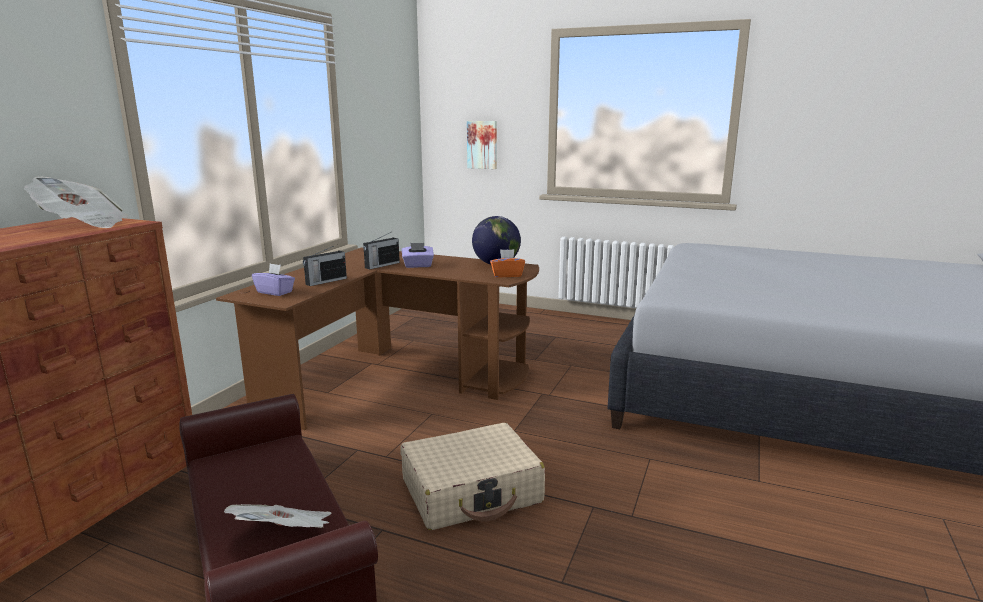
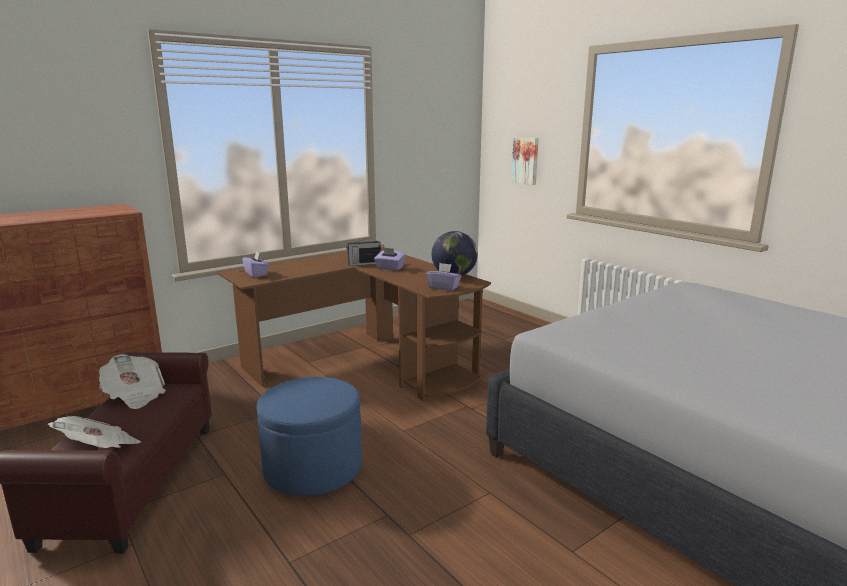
camera: 30 degrees right, 0 degrees up
newspaper [24,177,129,228] -> newspaper moved to [99,354,166,409]
radio [303,246,347,286] -> none
beige suitcase [400,423,545,530] -> blue ottoman [257,377,362,496]
orange tissue box [490,249,525,278] -> purple tissue box [426,263,461,291]

